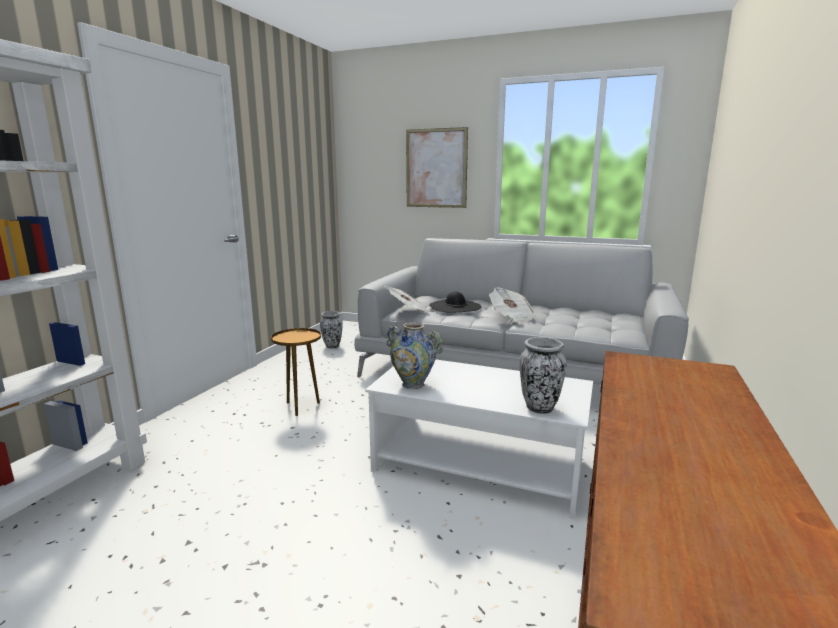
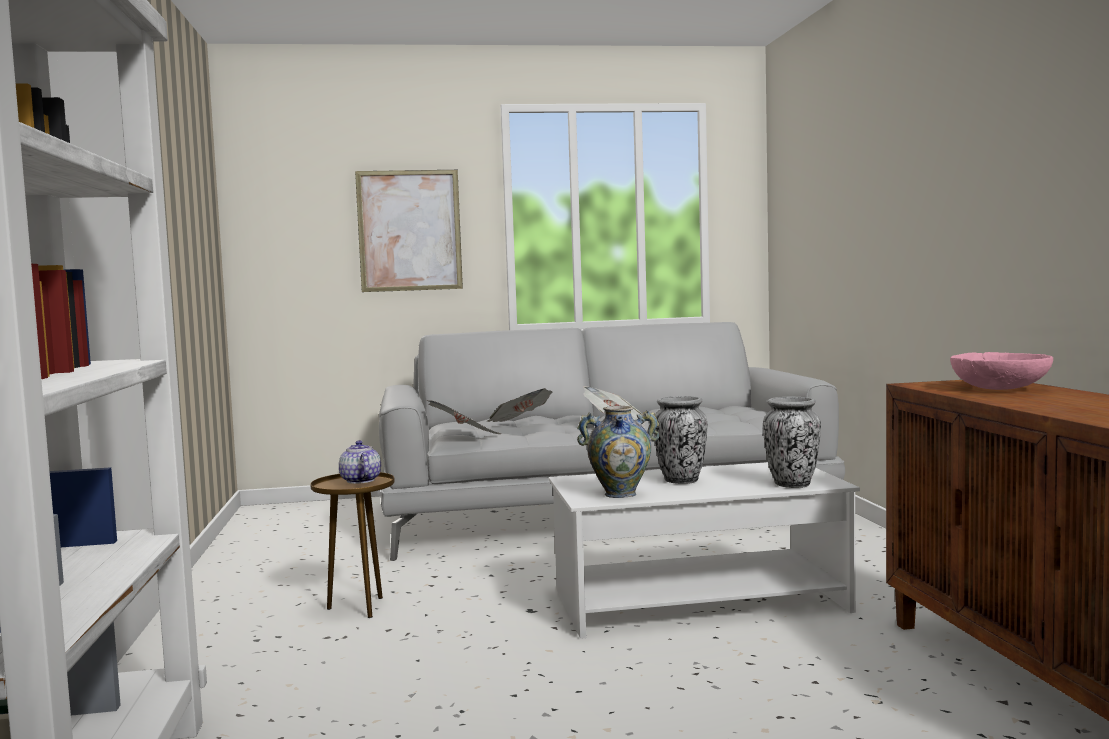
camera: 30 degrees left, 10 degrees down
vase [320,311,343,349] -> vase moved to [654,396,707,484]
black hat [429,291,481,312] -> newspaper [487,388,552,422]
none -> teapot [339,440,381,484]
none -> pink bowl [950,352,1053,390]

